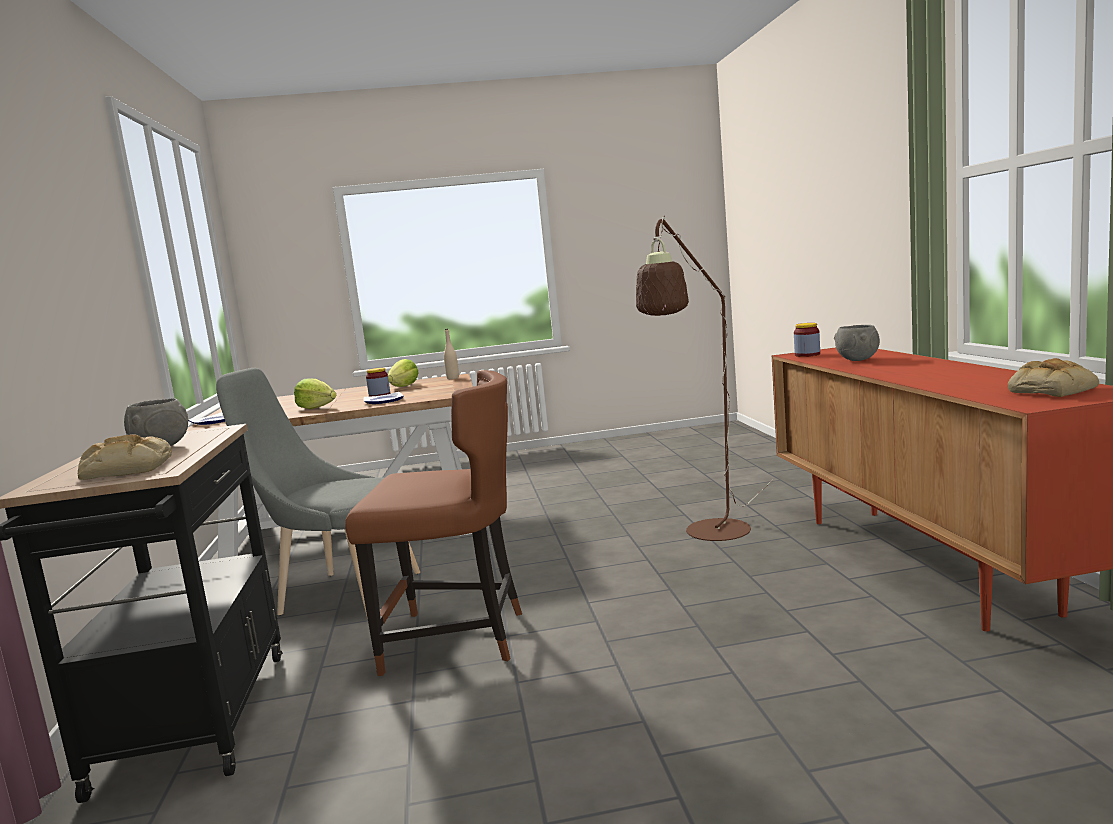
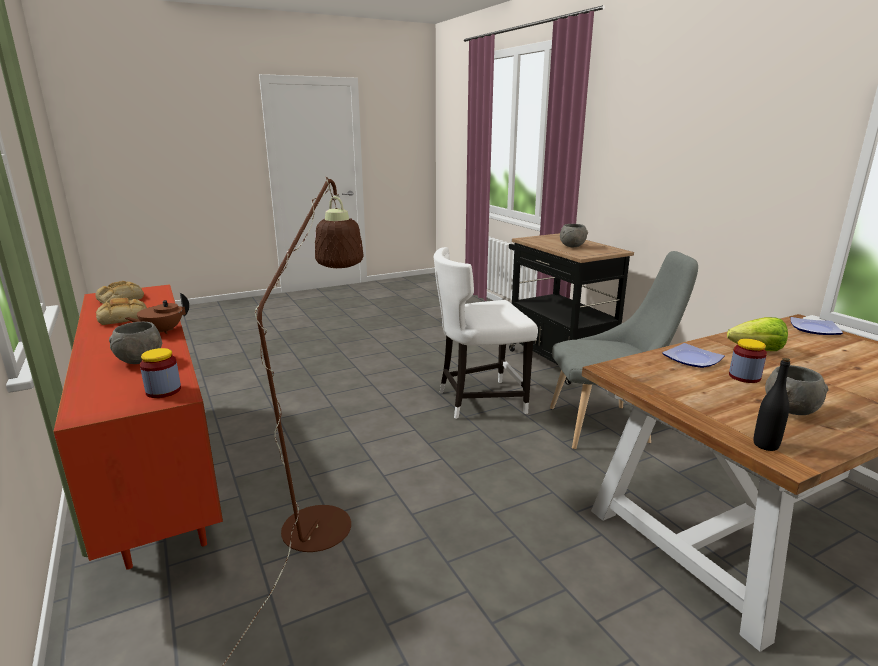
camera: 160 degrees right, 10 degrees up
bread [78,434,172,480] -> bread moved to [95,298,147,325]
brown chair [345,370,522,676] -> white chair [433,247,538,419]
lettuce [388,359,419,387] -> grey bowl [765,365,829,415]
beige bottle [444,329,459,379] -> black bottle [753,358,790,451]
none -> brown teapot [125,293,189,334]

